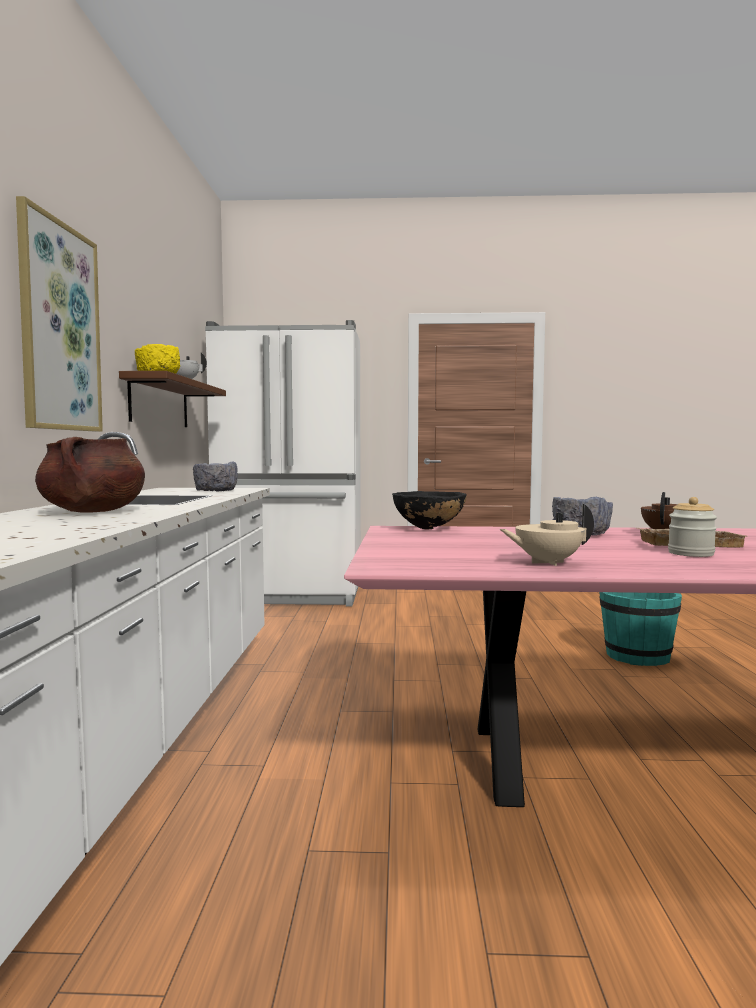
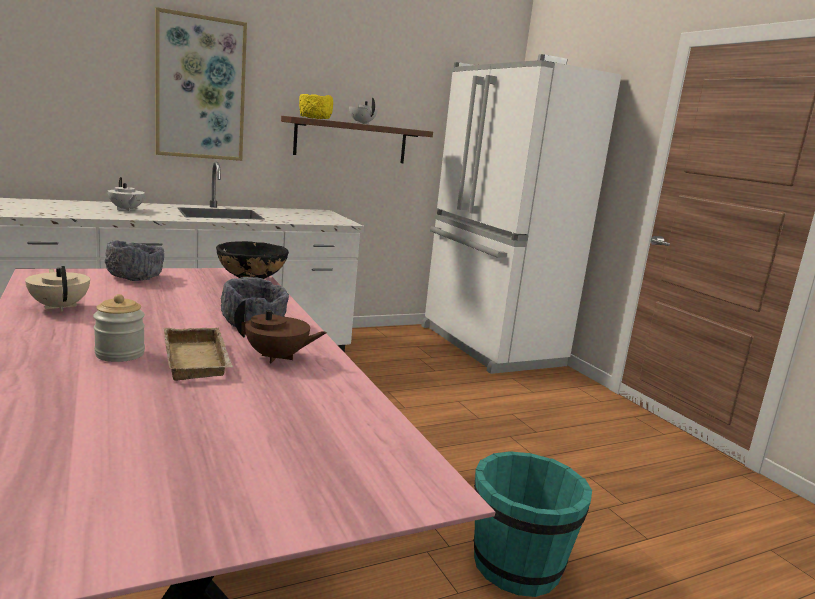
camera: 60 degrees right, 10 degrees up
brown cooking pot [35,437,145,513] -> white teapot [108,177,145,211]
grey bowl [193,461,238,491] -> grey bowl moved to [105,240,164,281]

